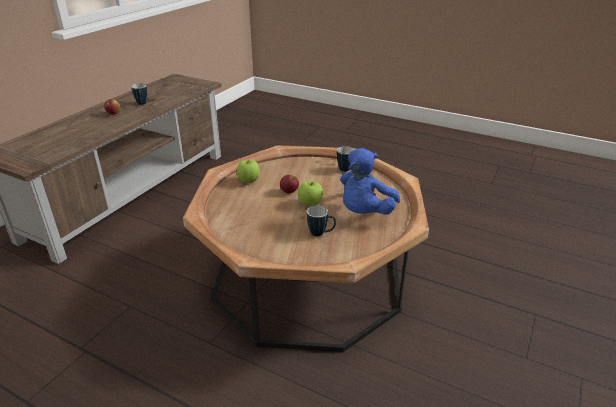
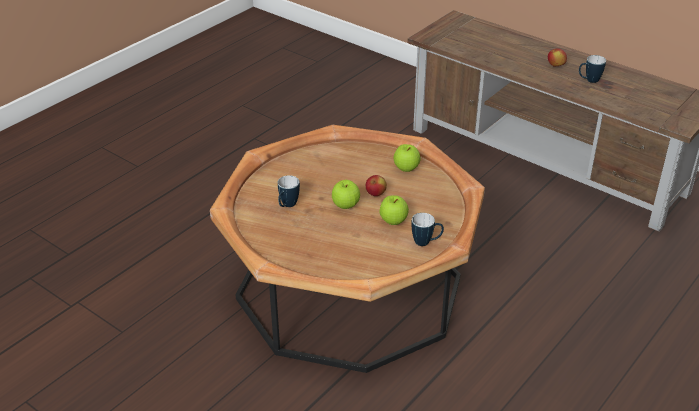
camera: 100 degrees right, 5 degrees up
blue plush toy [340,148,400,215] -> none
none -> apple [379,196,409,225]

